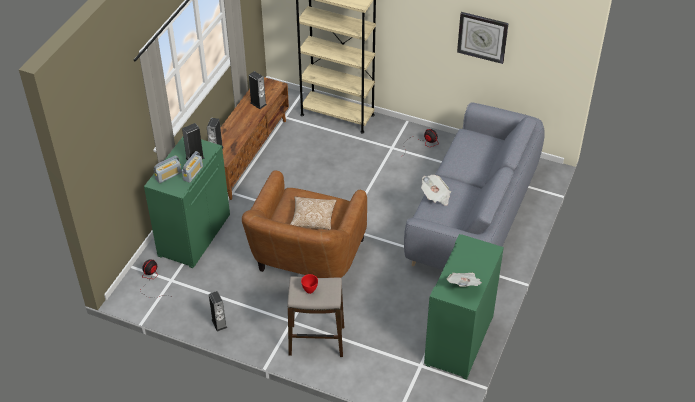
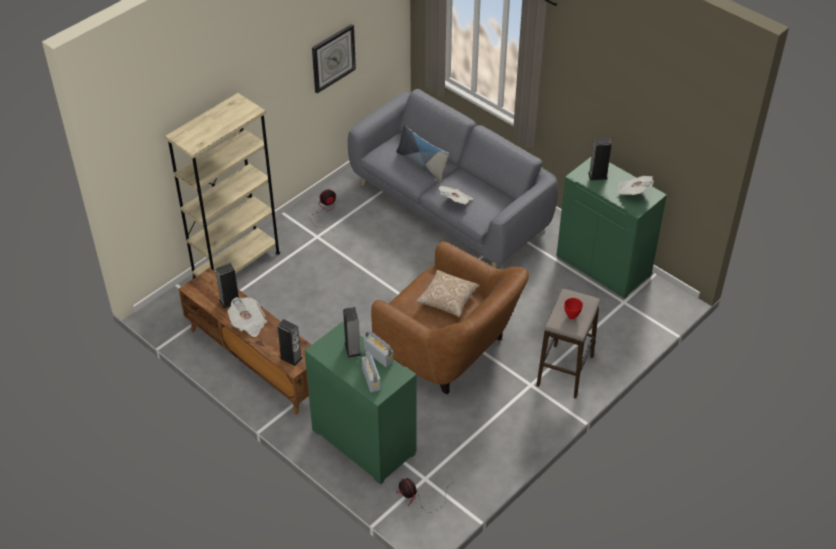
camera: 70 degrees left, 0 degrees up
speaker [209,291,227,331] -> speaker moved to [588,138,612,180]
none -> newspaper [227,297,267,337]
none -> pillow [396,125,449,182]

